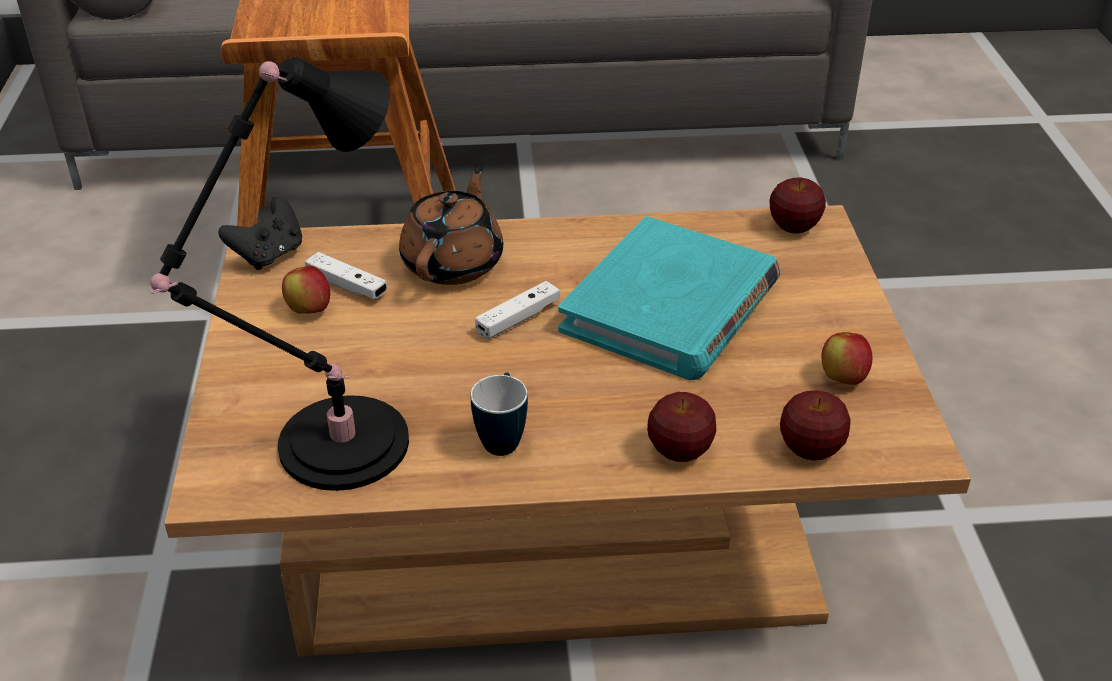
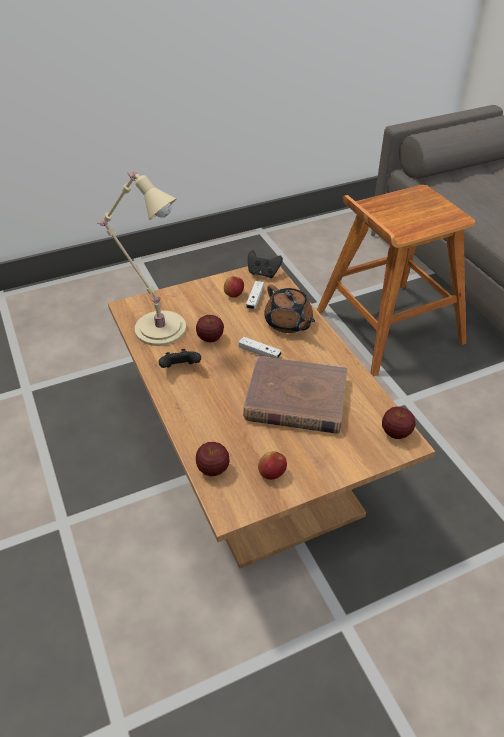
camera: 70 degrees right, 5 degrees up
black table lamp [150,57,409,491] -> beige table lamp [97,171,186,346]
brown teapot [399,166,503,285] -> brown teapot turned 60 degrees clockwise [264,285,315,333]
mug [471,373,528,456] -> black game controller [159,349,201,368]
turquoise book [558,216,781,380] -> brown book [243,356,348,434]
apple [647,392,716,462] -> apple moved to [196,315,224,342]

